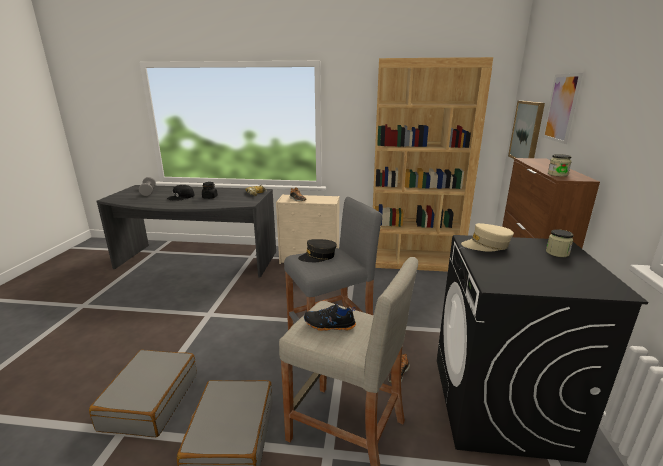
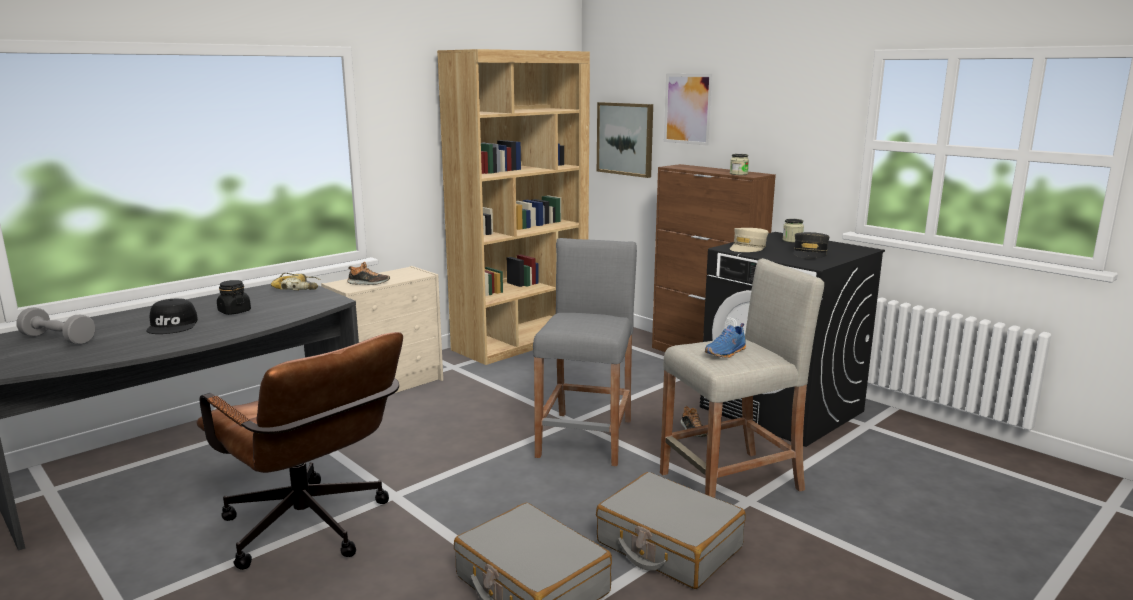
camera: 50 degrees left, 5 degrees down
grey cap [298,239,337,262] -> grey cap moved to [793,232,830,259]
black shoe [304,304,356,331] -> blue shoe [705,323,746,358]
none -> brown office chair [196,332,403,570]

